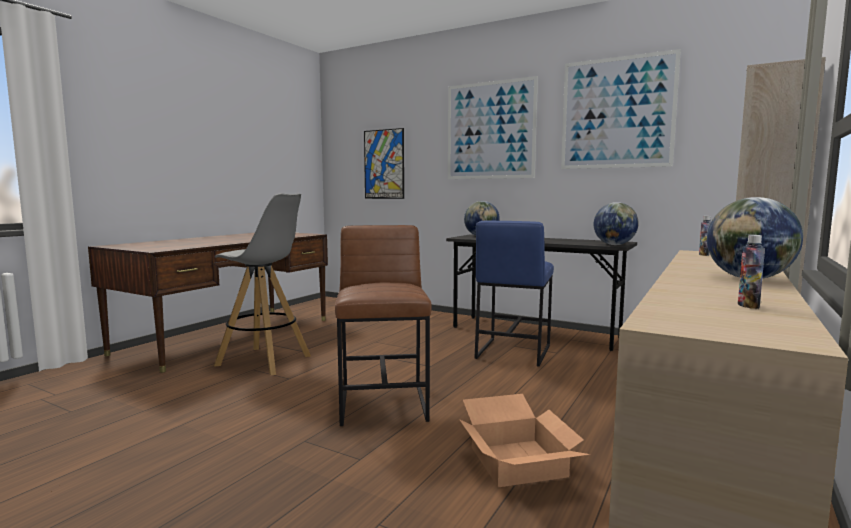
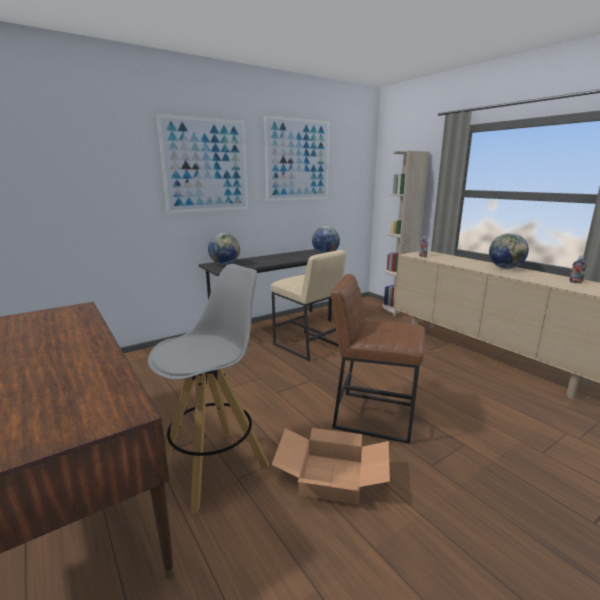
camera: 65 degrees left, 10 degrees up
picture [364,128,404,199] -> none
cardboard box [459,394,590,487] -> cardboard box moved to [272,428,390,504]
blue chair [475,221,554,367] -> beige chair [271,250,346,361]

